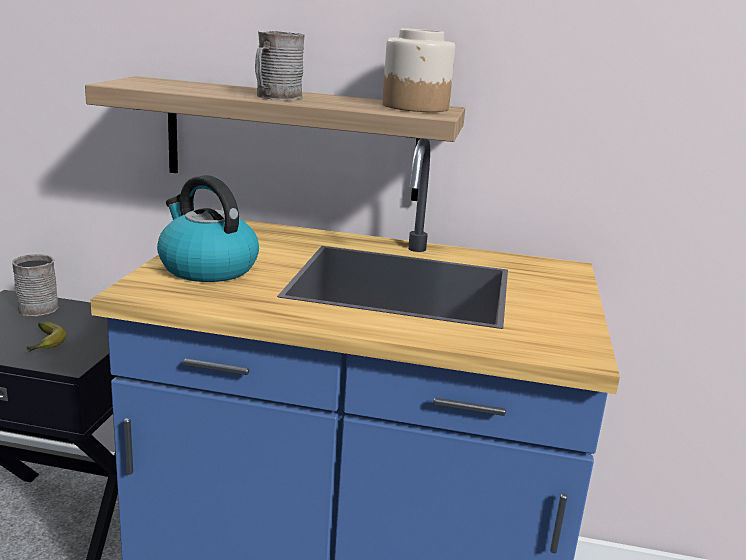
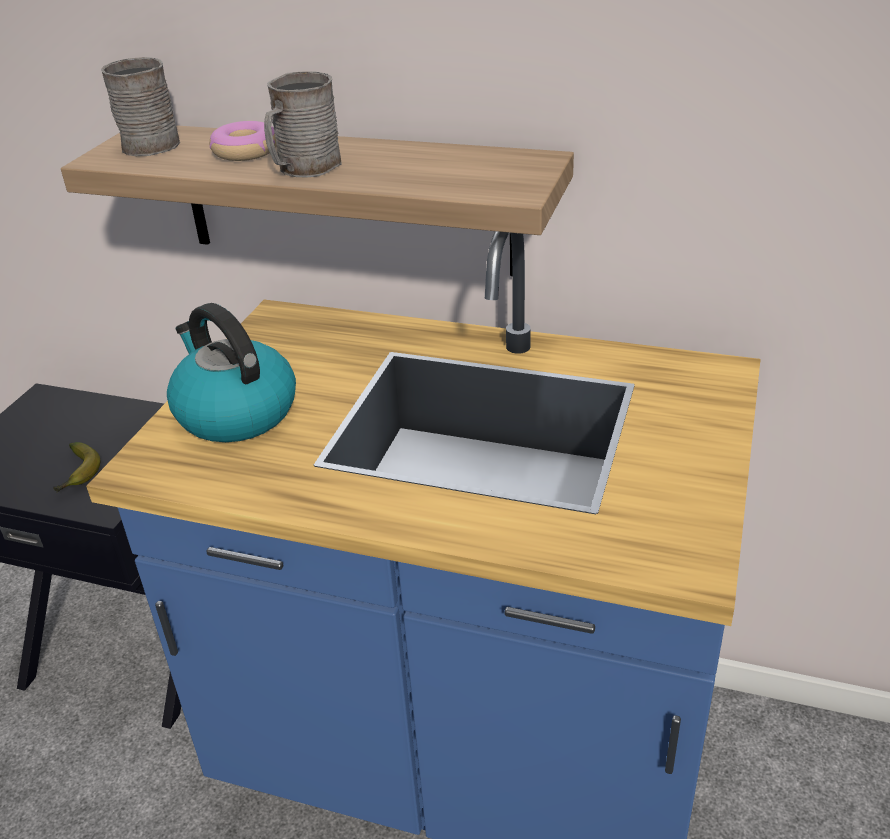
camera: 10 degrees right, 15 degrees up
grey mug [12,254,59,316] -> grey mug moved to [101,57,180,156]
jar [382,28,455,112] -> none
none -> donut [209,121,277,161]

